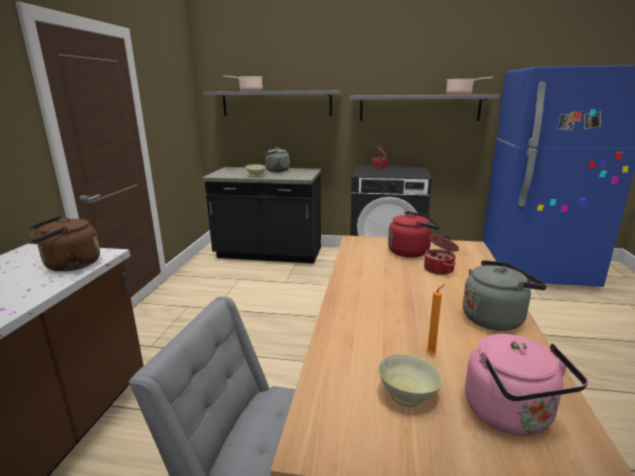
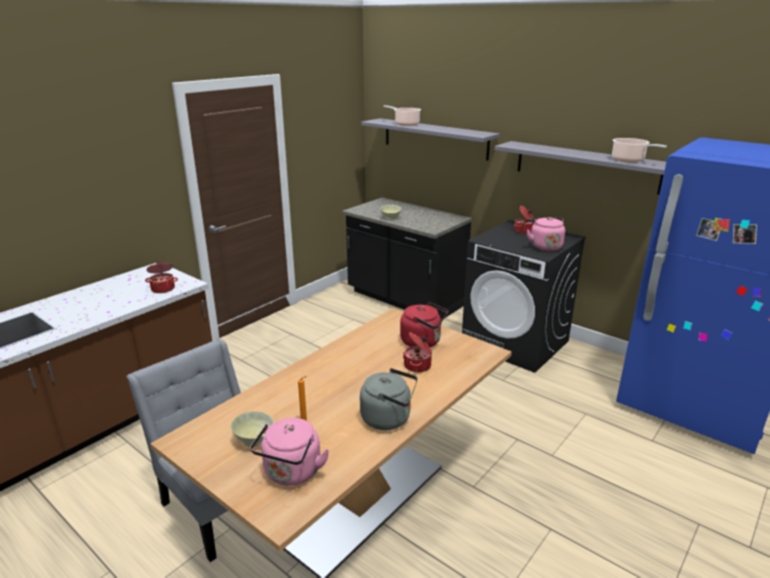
camera: 30 degrees right, 5 degrees up
brown kettle [29,216,100,272] -> cooking pot [145,262,178,293]
grey kettle [263,147,290,172] -> none
none -> pink kettle [527,217,565,251]

